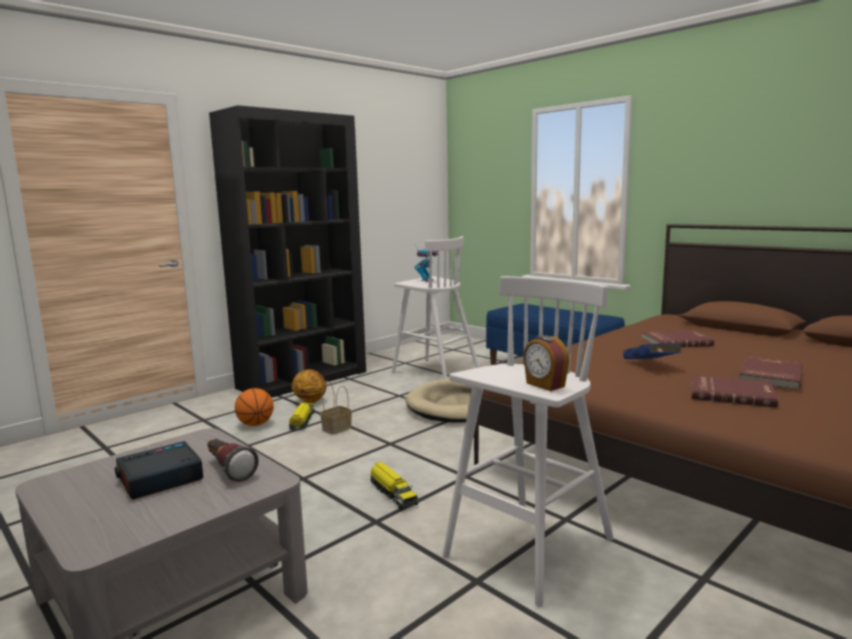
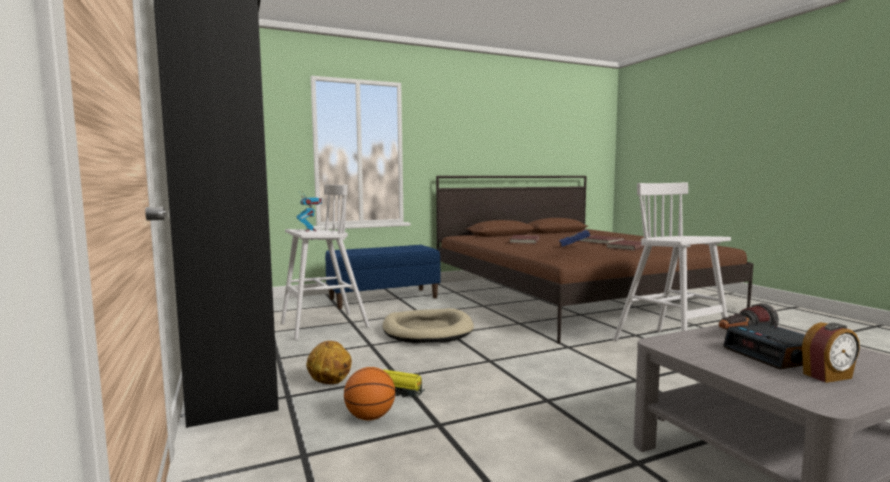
camera: 70 degrees left, 5 degrees down
basket [320,381,352,435] -> none
toy truck [370,462,419,510] -> none
alarm clock [523,335,569,391] -> alarm clock moved to [802,322,860,383]

